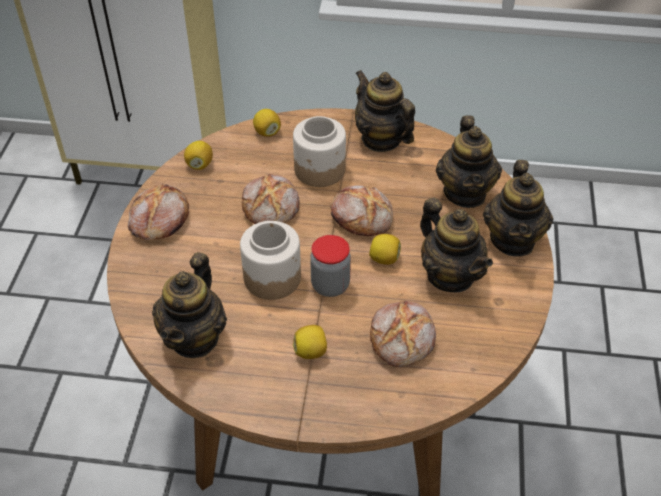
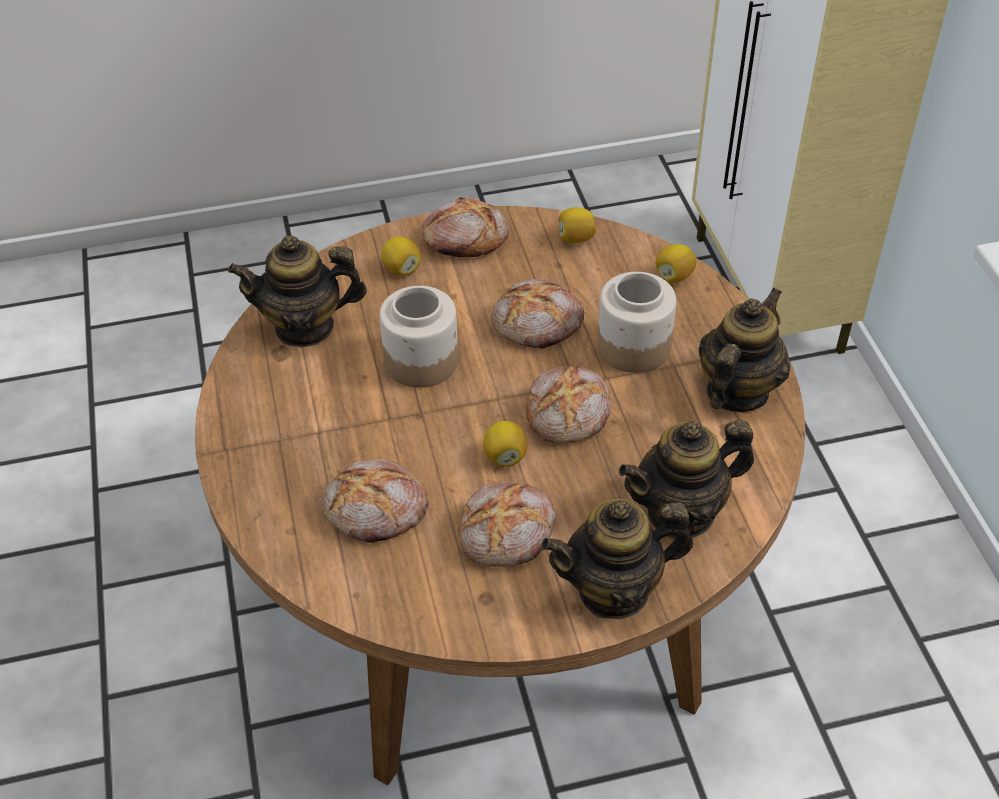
camera: 70 degrees right, 0 degrees up
lemon [293,325,327,359] -> lemon moved to [381,236,421,276]
jar [310,235,351,297] -> none
teapot [420,197,493,292] -> bread [458,481,556,567]

